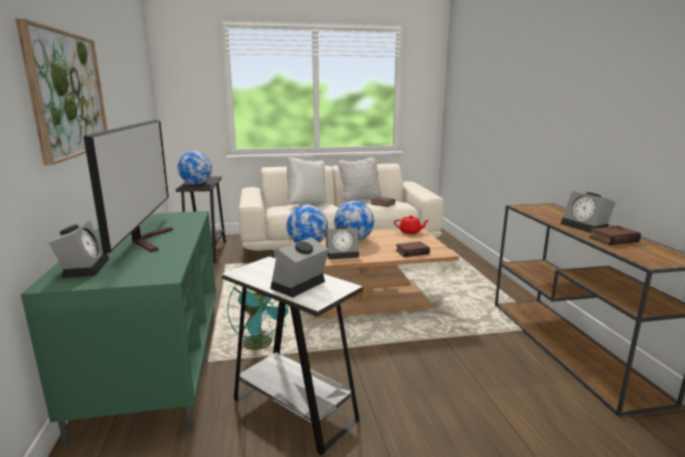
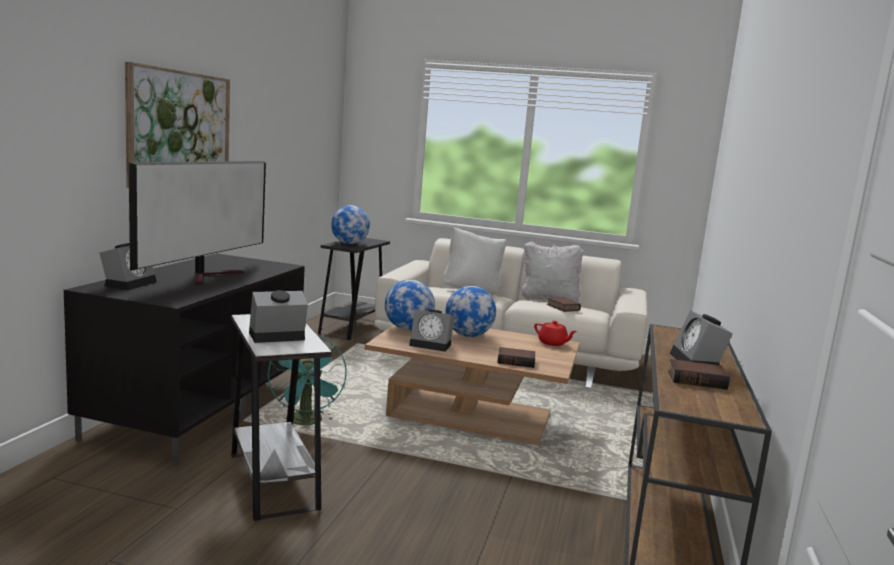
camera: 25 degrees right, 5 degrees down
green tv stand [21,211,216,445] -> black tv stand [64,253,305,464]

